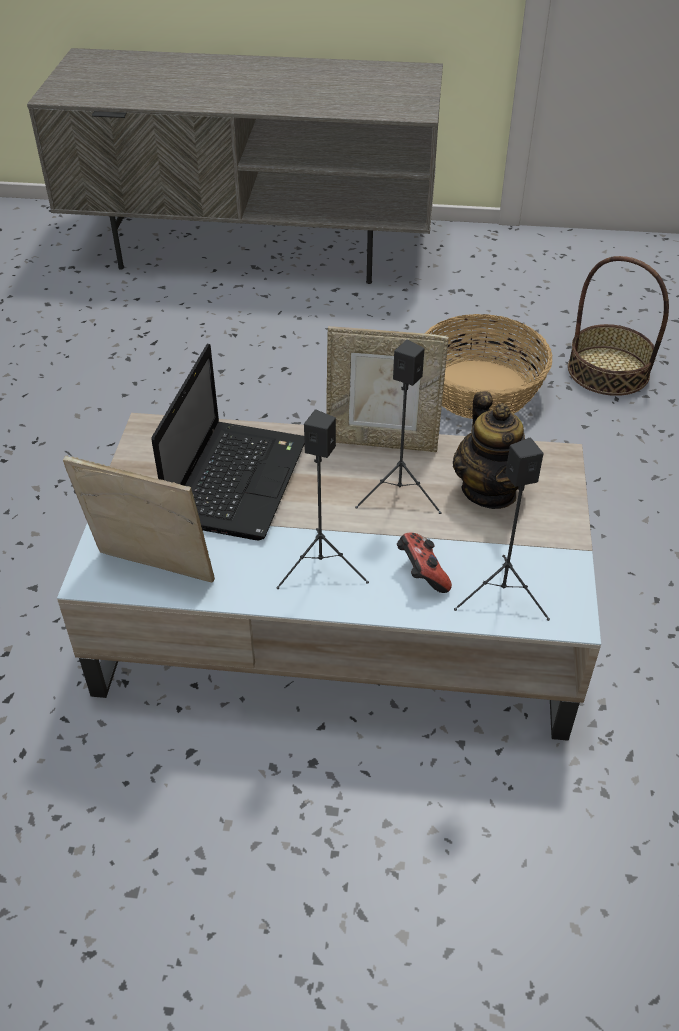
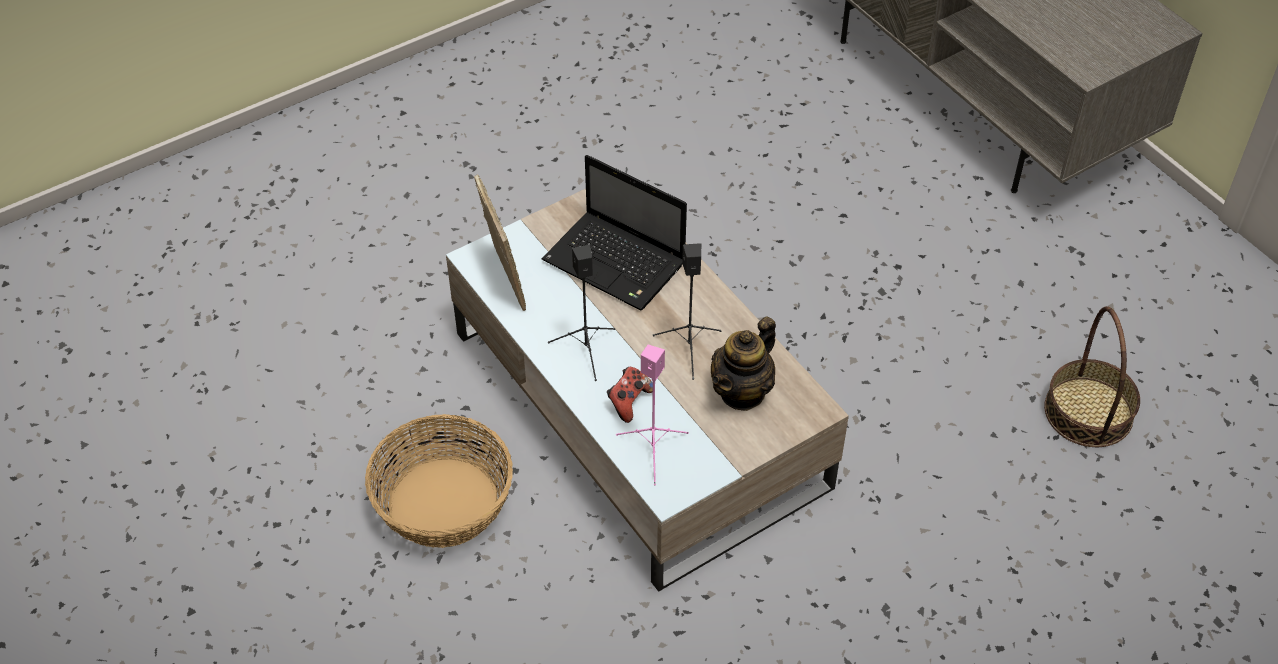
camera: 50 degrees right, 5 degrees up
laptop [151,344,304,540] -> laptop turned 60 degrees clockwise [542,155,687,311]
picture frame [326,326,449,452] -> none
basket [425,314,552,419] -> basket moved to [365,414,513,548]
black speaker [454,437,550,621] -> pink speaker [616,345,689,485]

